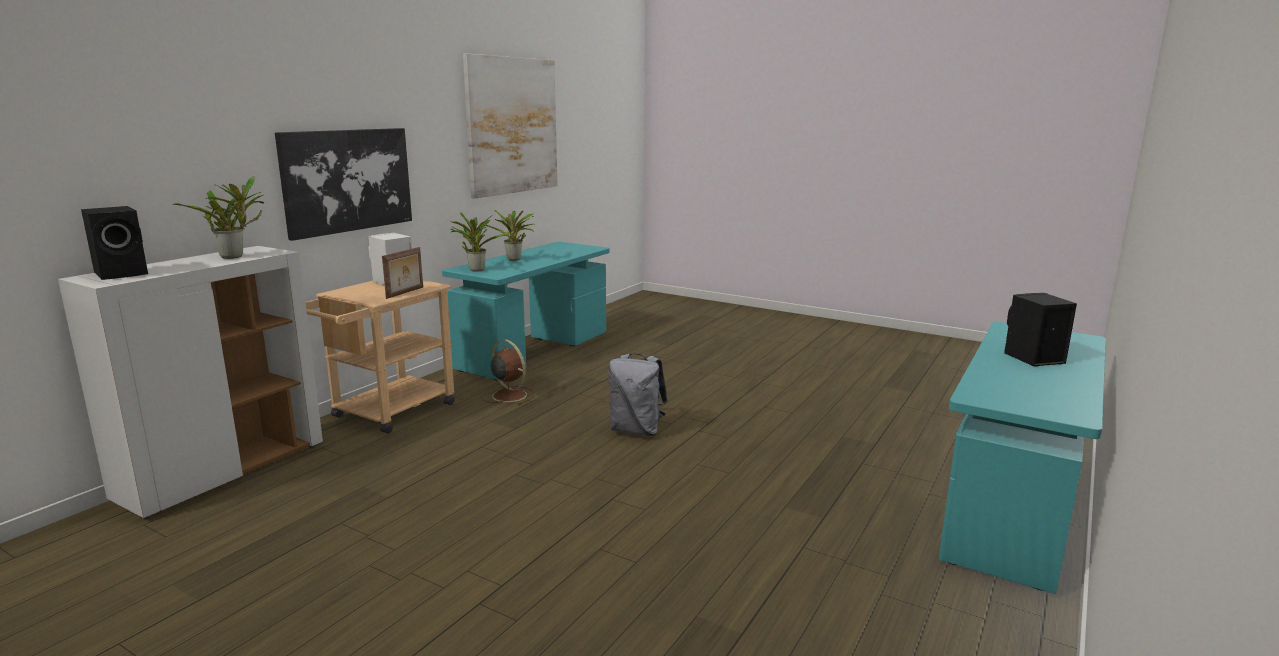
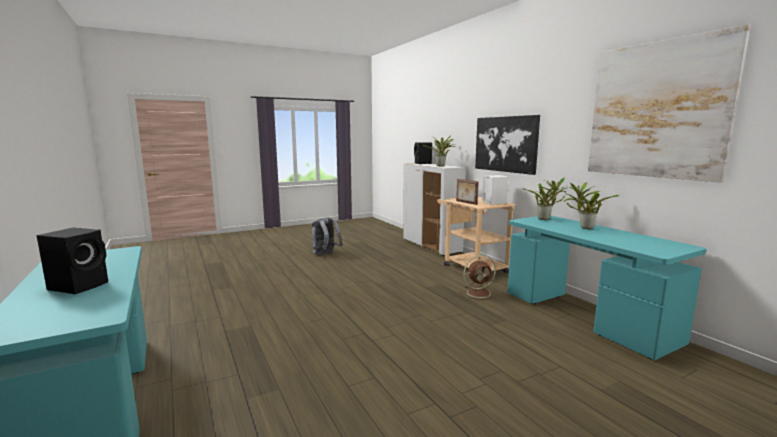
camera: 120 degrees right, 5 degrees down
grey backpack [608,353,668,436] -> grey backpack moved to [312,217,343,255]

